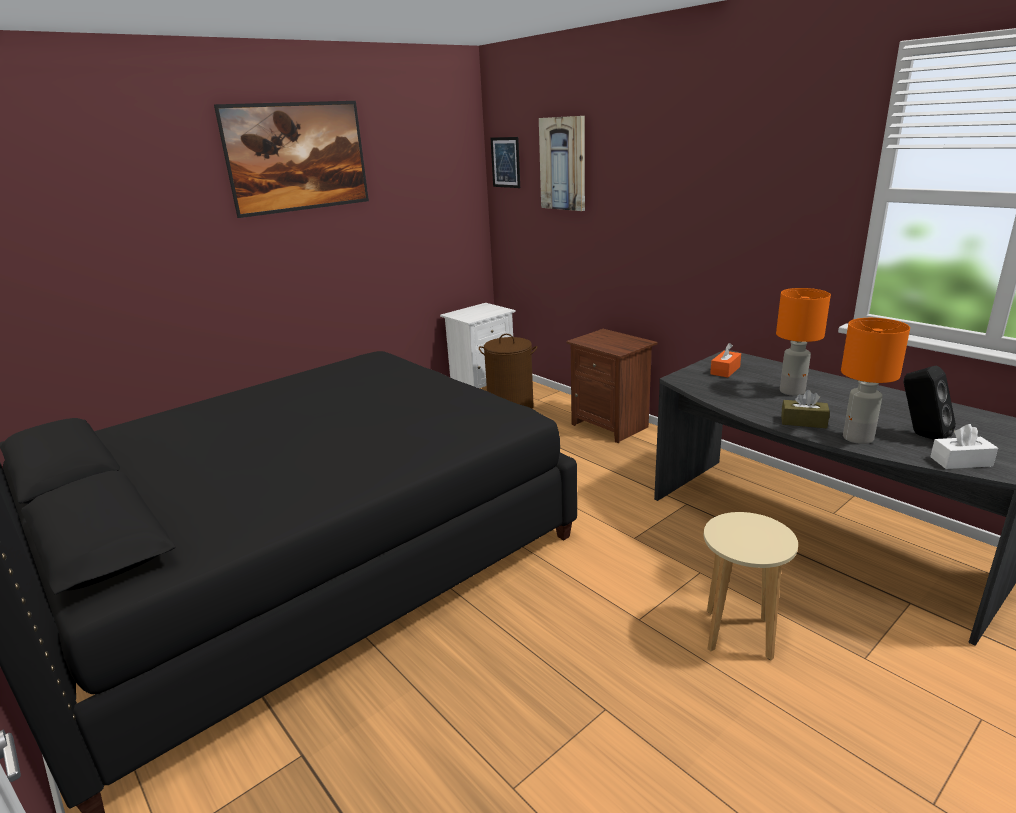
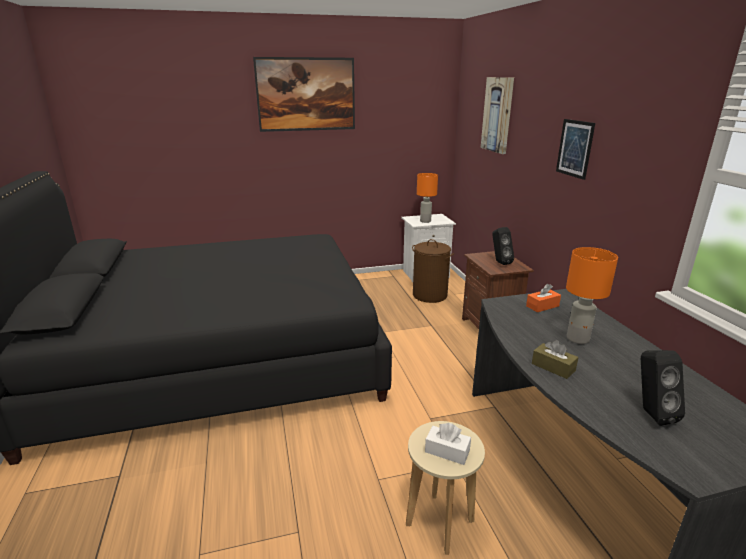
camera: 25 degrees right, 0 degrees up
picture [491,137,520,188] -> picture moved to [556,119,595,180]
orange table lamp [841,318,910,444] -> orange table lamp moved to [417,173,438,223]
white tissue box [930,424,998,469] -> white tissue box moved to [425,423,471,465]
none -> black speaker [492,227,514,265]

